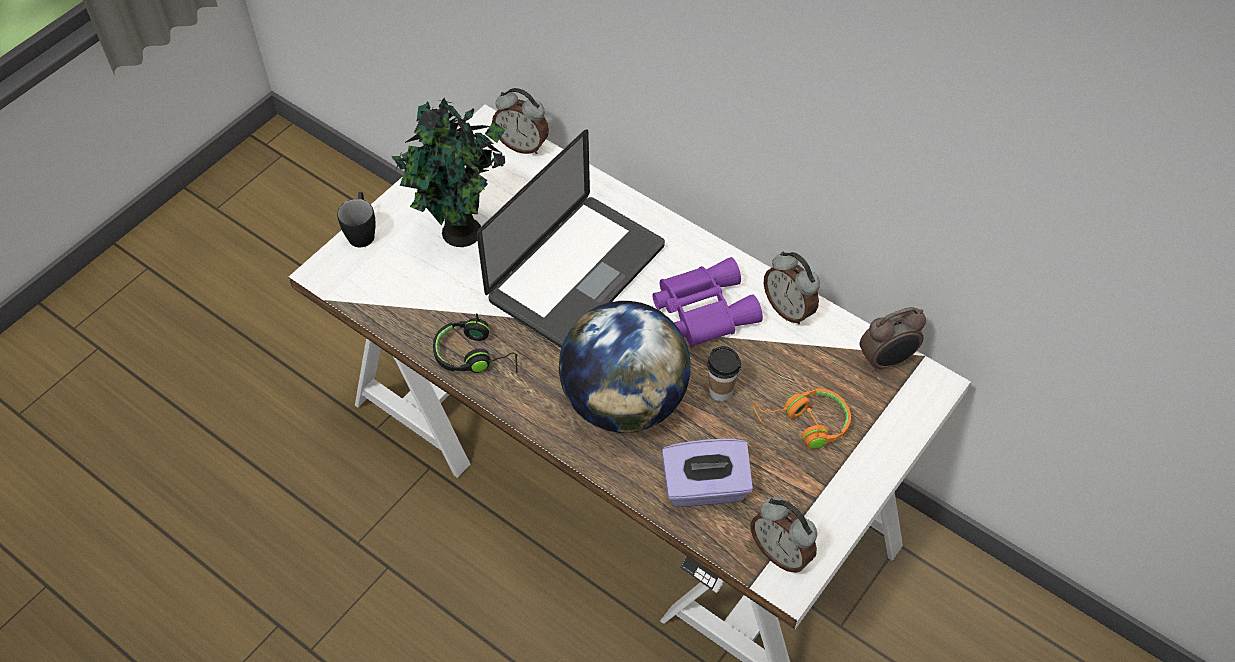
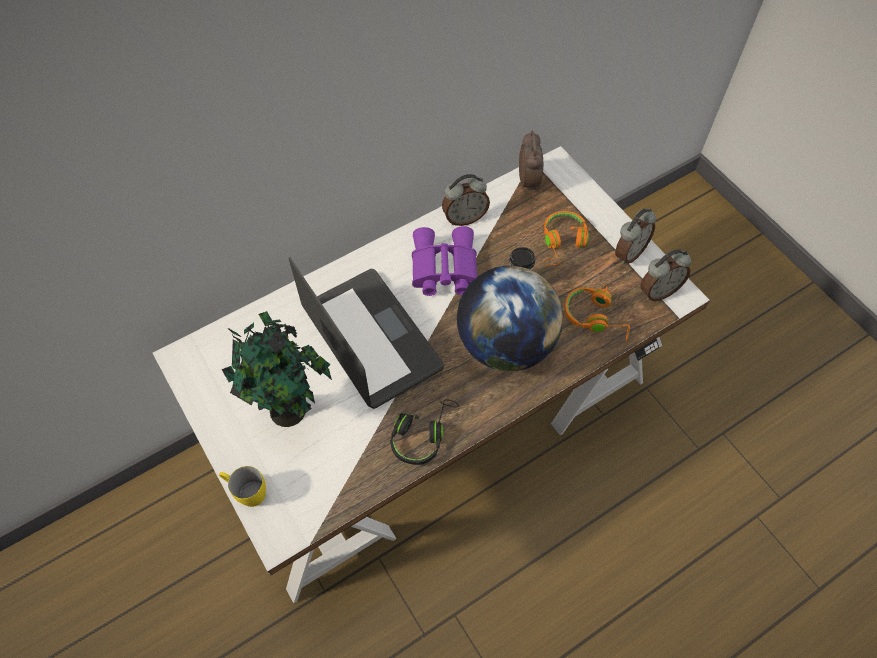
camera: 70 degrees left, 5 degrees up
black mug [337,192,376,247] -> yellow mug [219,466,266,507]
alarm clock [492,88,549,154] -> alarm clock moved to [615,208,656,264]
purple tissue box [662,439,753,507] -> orange headphones [564,286,630,341]

